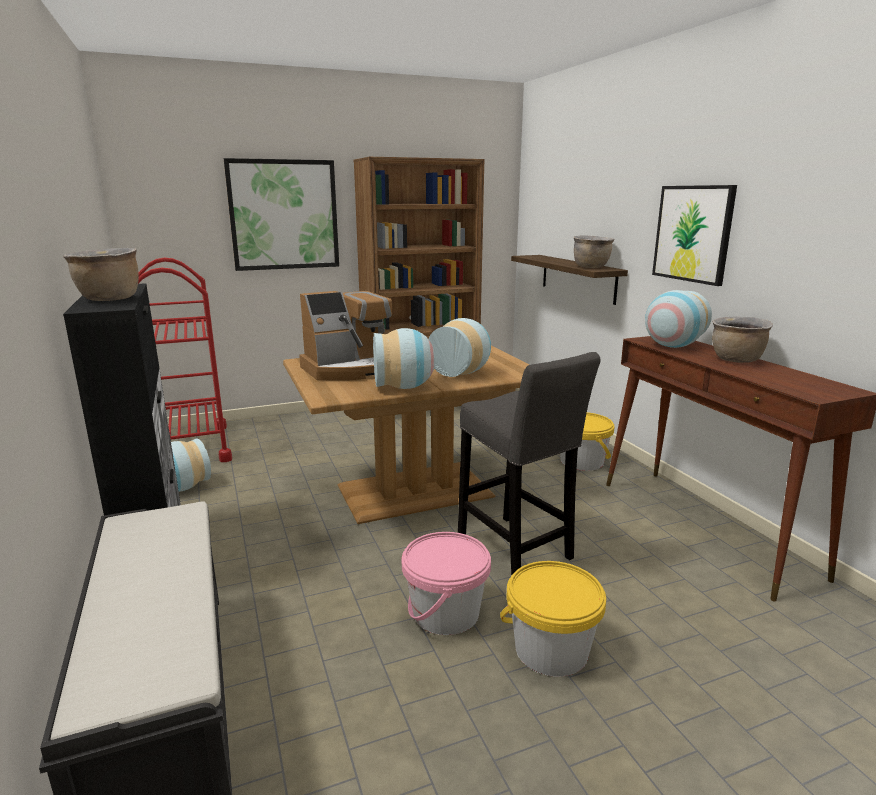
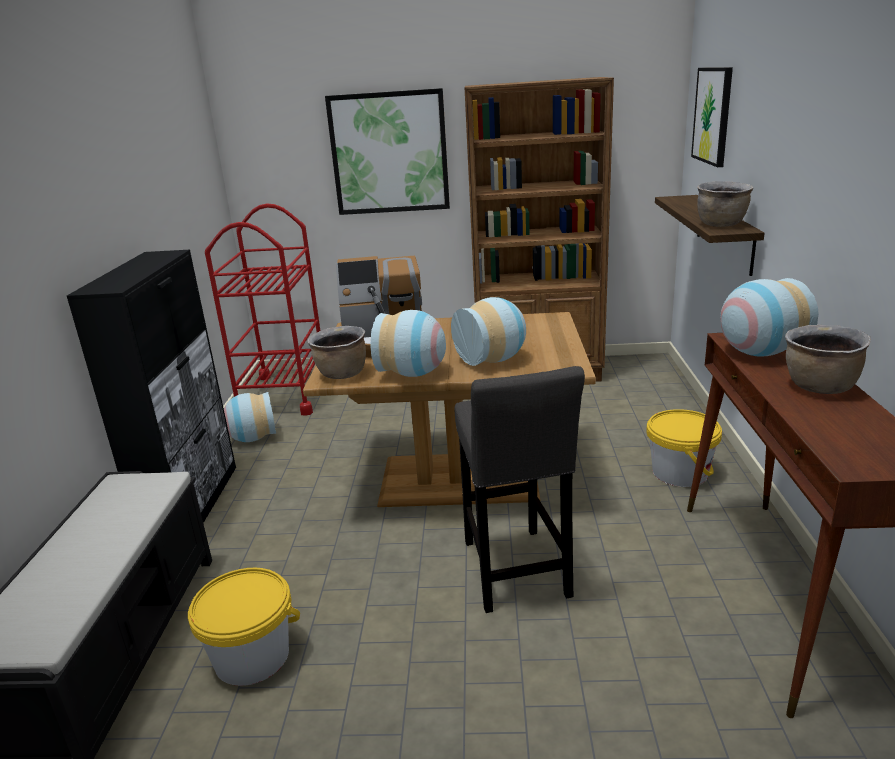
camera: 25 degrees right, 5 degrees up
brown cooking pot [63,248,139,301] -> brown cooking pot moved to [307,326,366,379]
pink bucket [401,532,491,635] -> none
yellow bucket [500,561,606,677] -> yellow bucket moved to [188,568,300,686]
picture [652,185,737,286] -> picture moved to [691,67,733,167]

